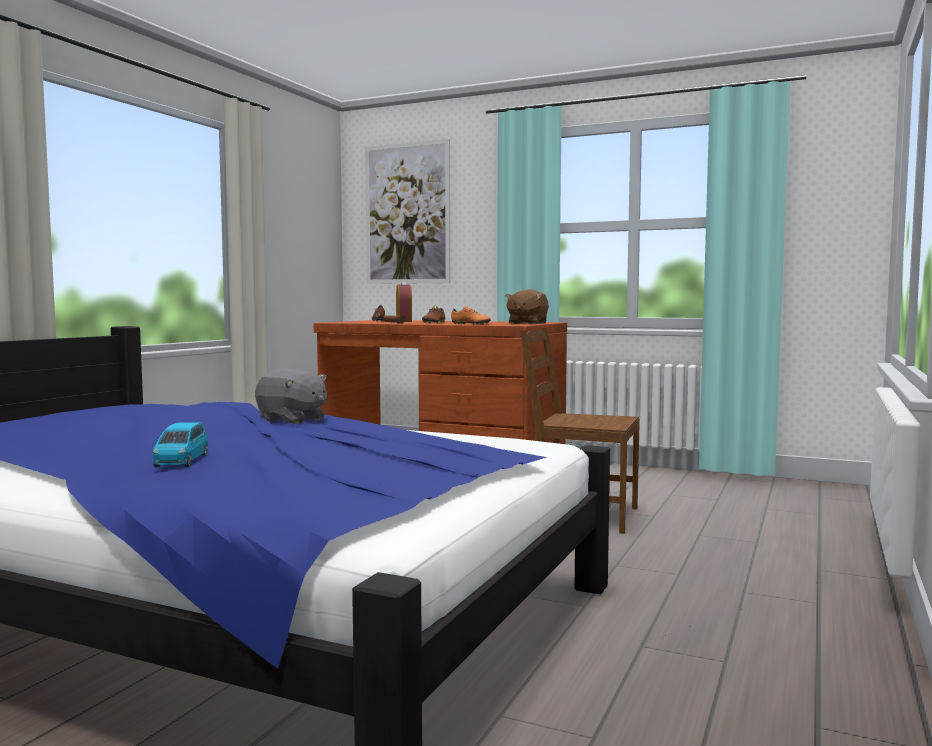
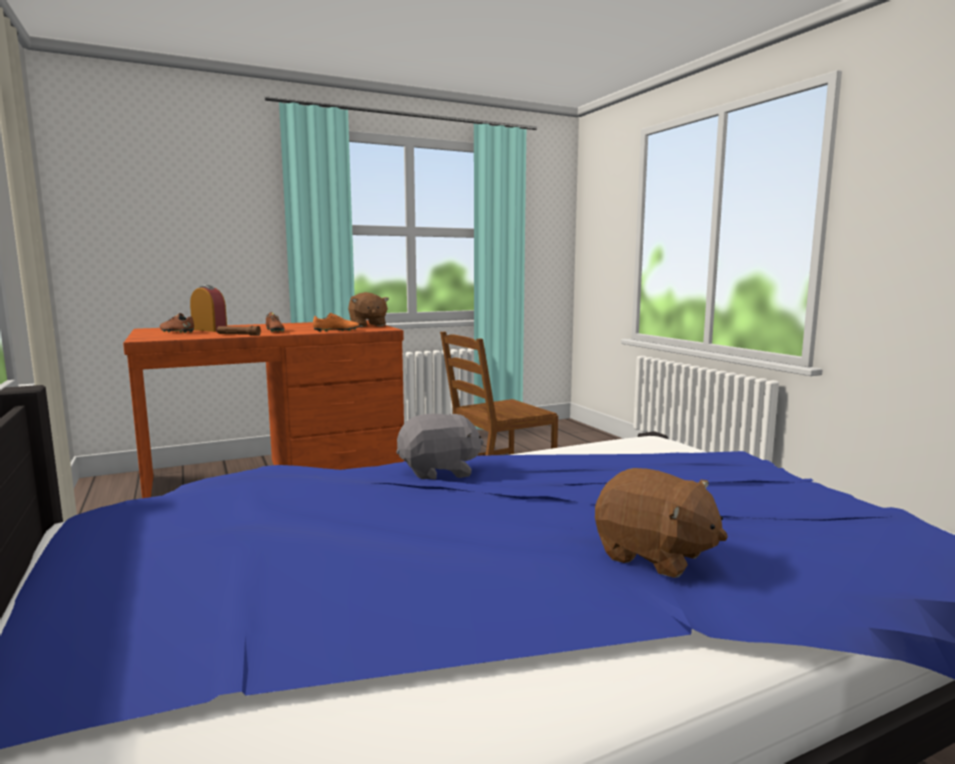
camera: 50 degrees left, 5 degrees up
blue toy car [152,422,208,467] -> brown plush toy [595,468,728,578]
picture [365,139,450,284] -> none

